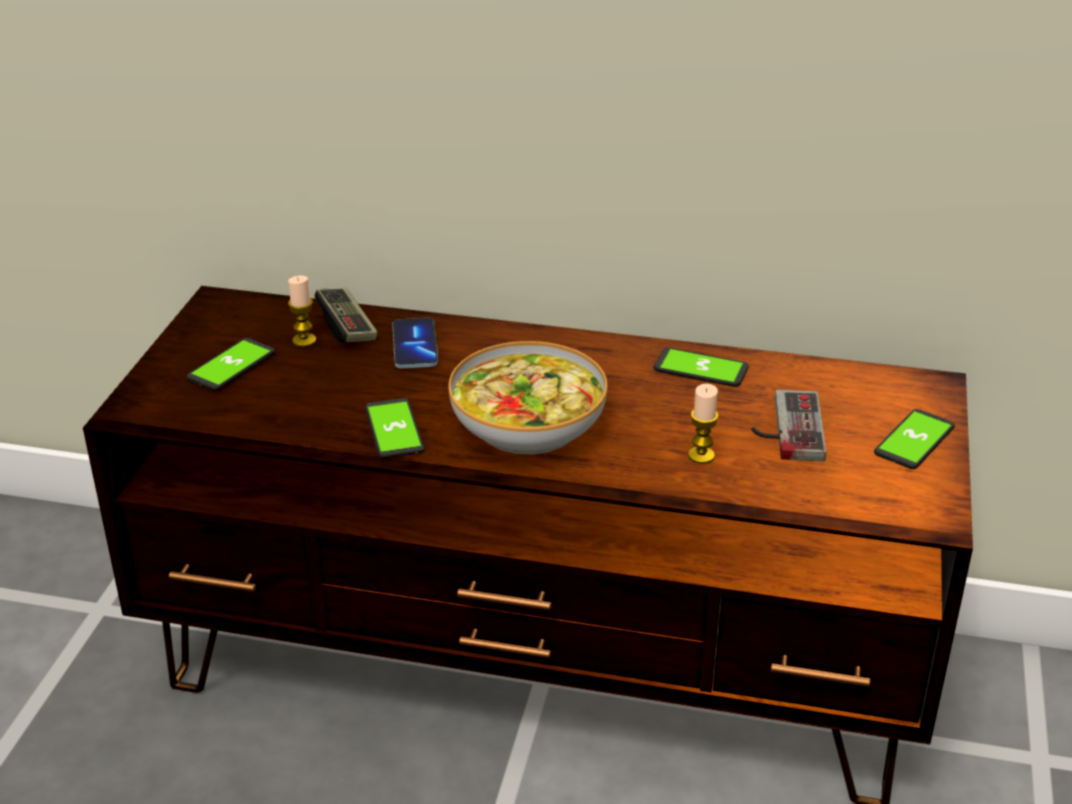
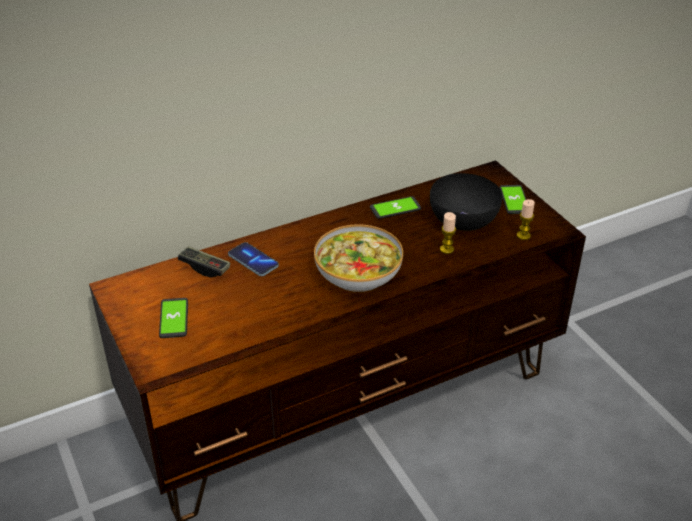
camera: 40 degrees left, 5 degrees up
candle [288,275,316,347] -> candle moved to [517,199,535,240]
phone [365,398,424,458] -> none
game controller [751,390,826,461] -> black bowl [430,173,502,231]

